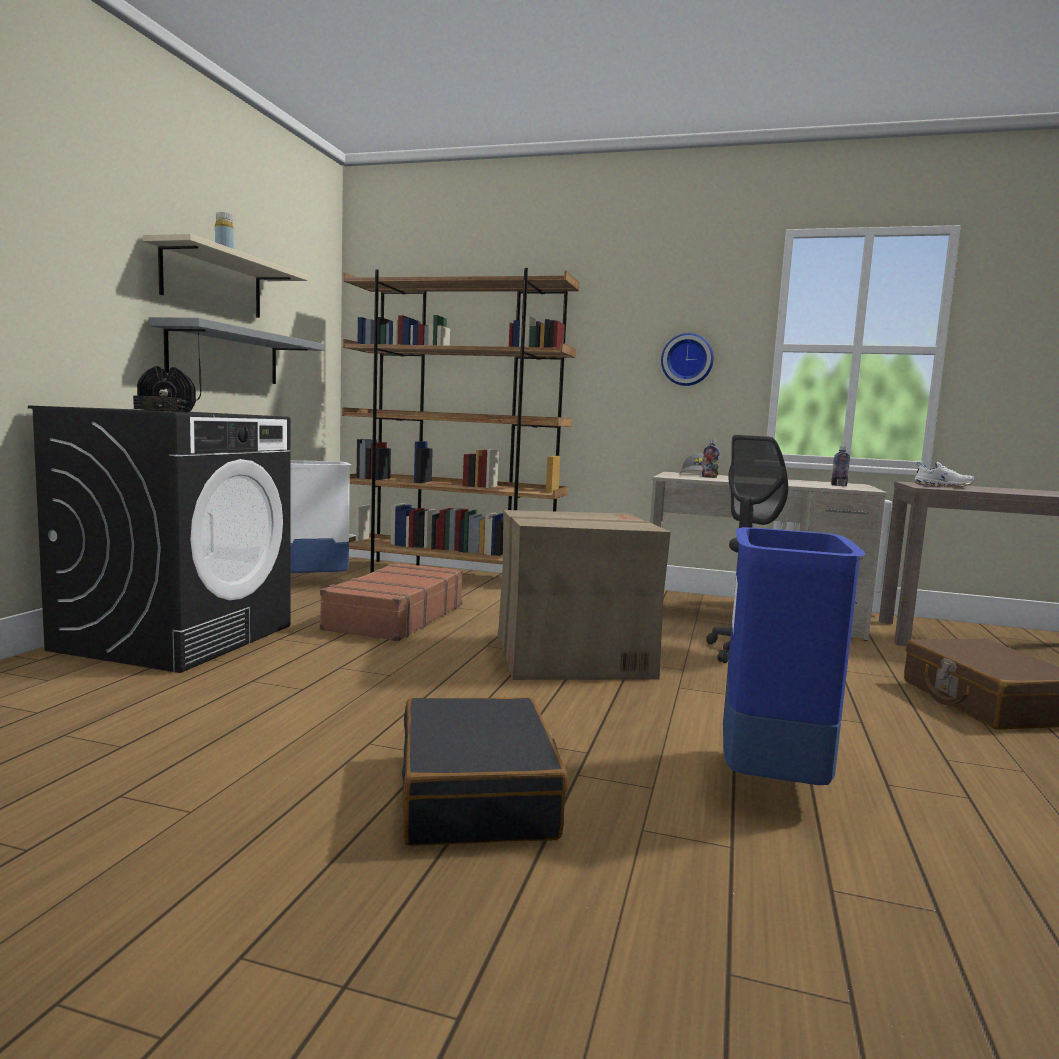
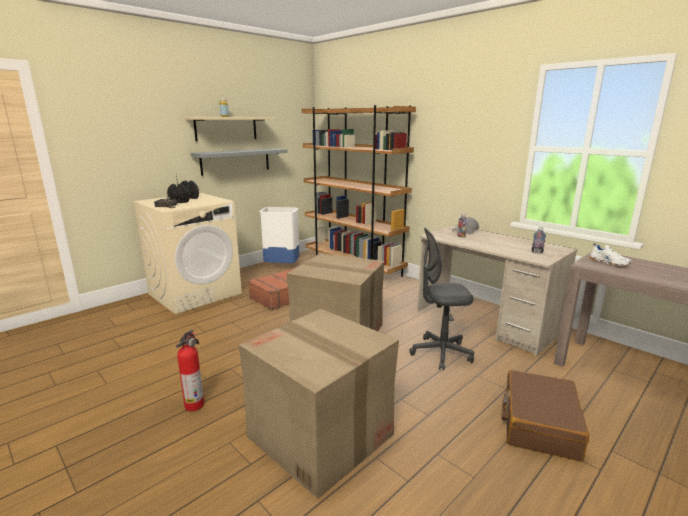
camera: 30 degrees right, 10 degrees up
black washing machine [28,405,291,673] -> beige washing machine [133,193,242,314]
black suitcase [402,697,568,846] -> fire extinguisher [176,330,204,411]
wall clock [661,333,714,386] -> none
blue trash can [723,527,865,785] -> cardboard box [239,309,399,499]

